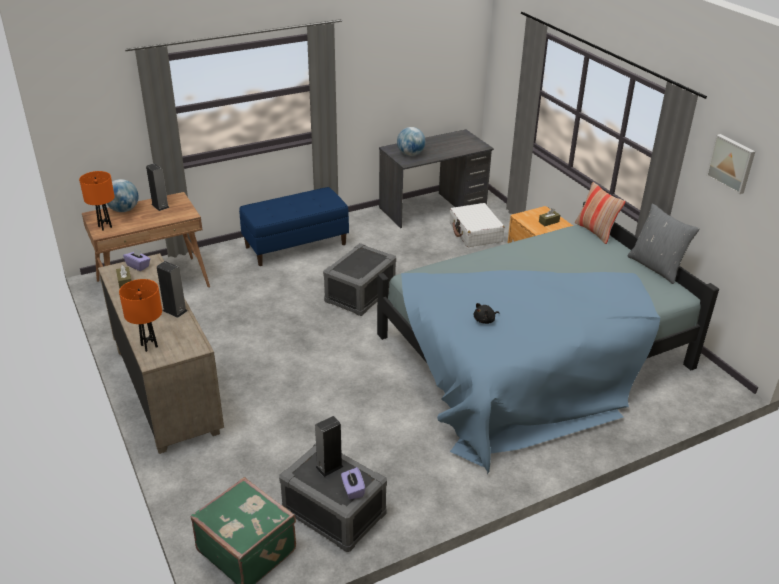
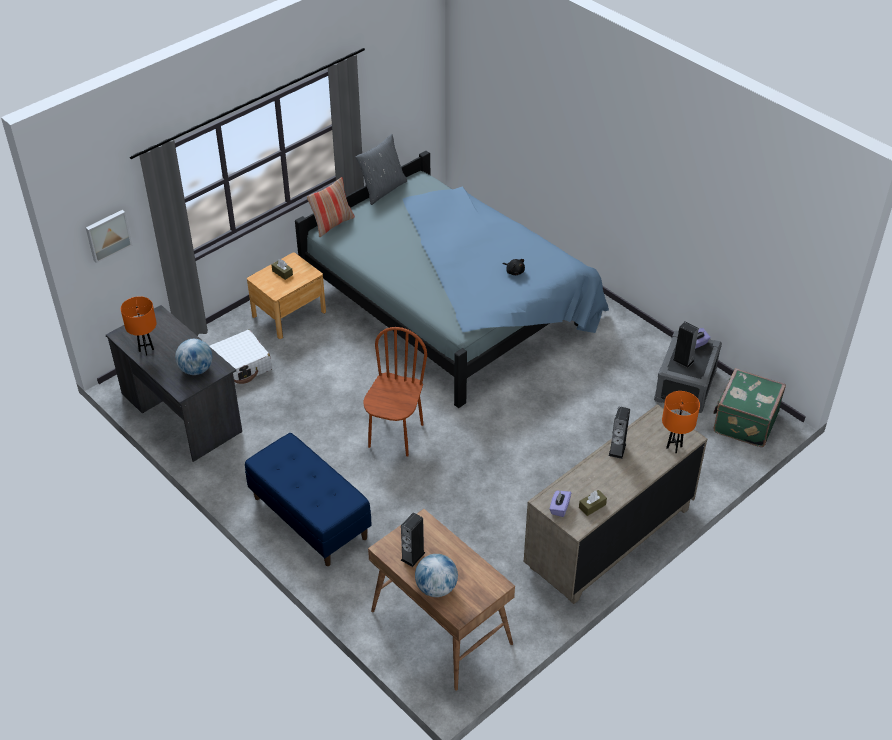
camera: 105 degrees left, 10 degrees up
orange table lamp [79,171,115,231] -> orange table lamp moved to [121,296,157,356]
grey storage box [323,243,396,316] -> brown chair [363,327,427,456]
picture [706,134,756,194] -> picture moved to [86,210,132,263]

